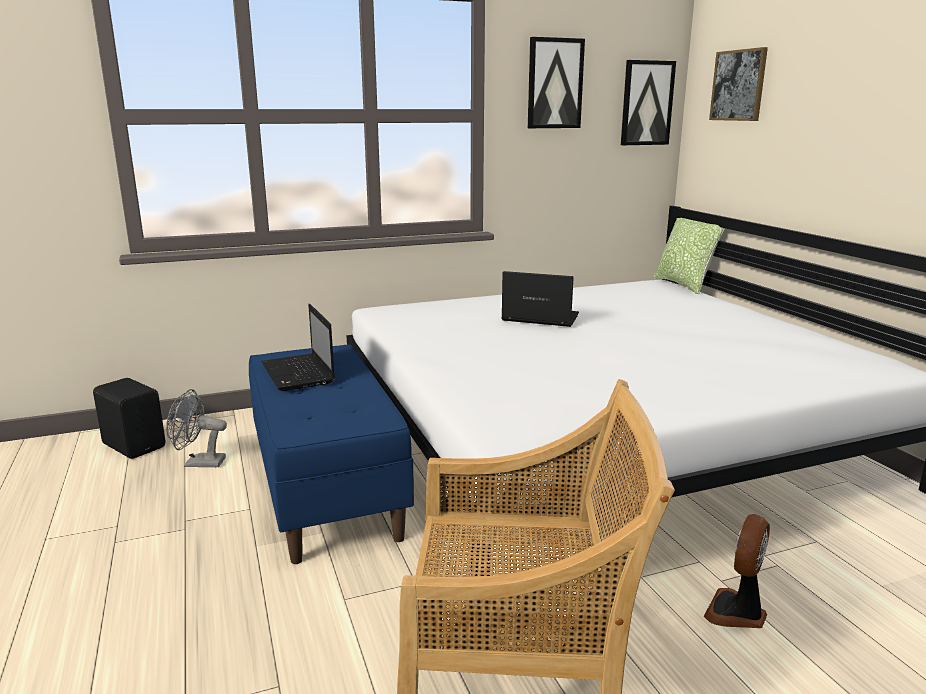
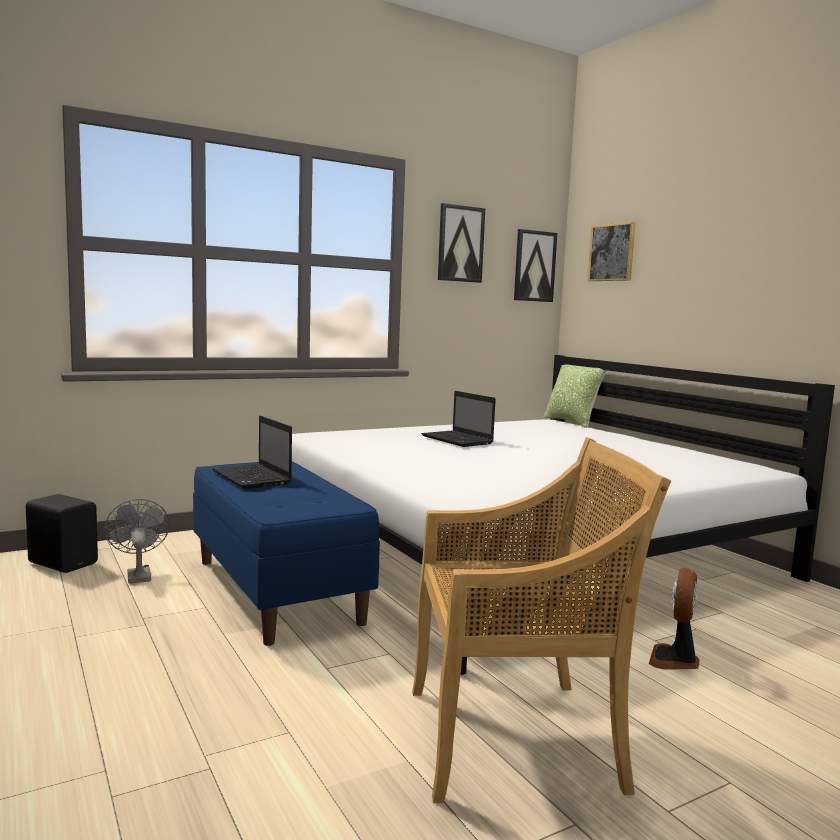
camera: 10 degrees left, 10 degrees down
grey fan [166,389,227,467] -> grey fan turned 75 degrees clockwise [104,499,170,584]
laptop [501,271,579,327] -> laptop turned 135 degrees counterclockwise [422,391,496,447]

